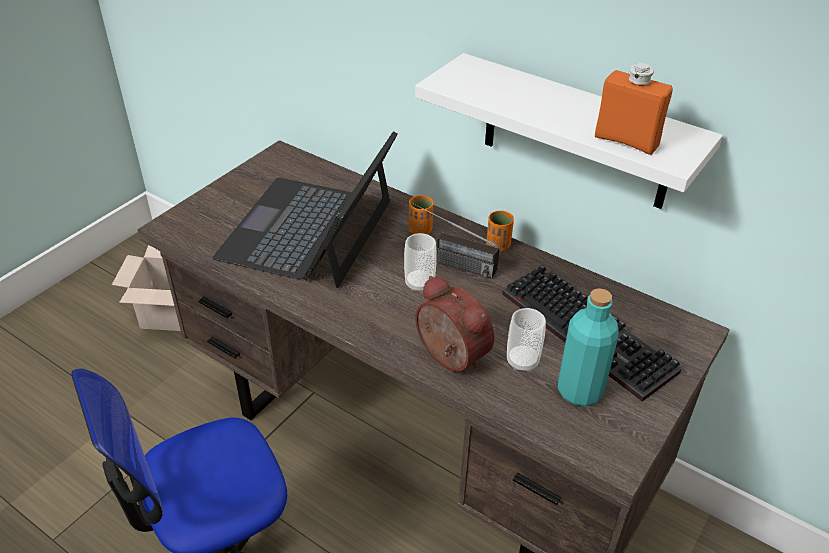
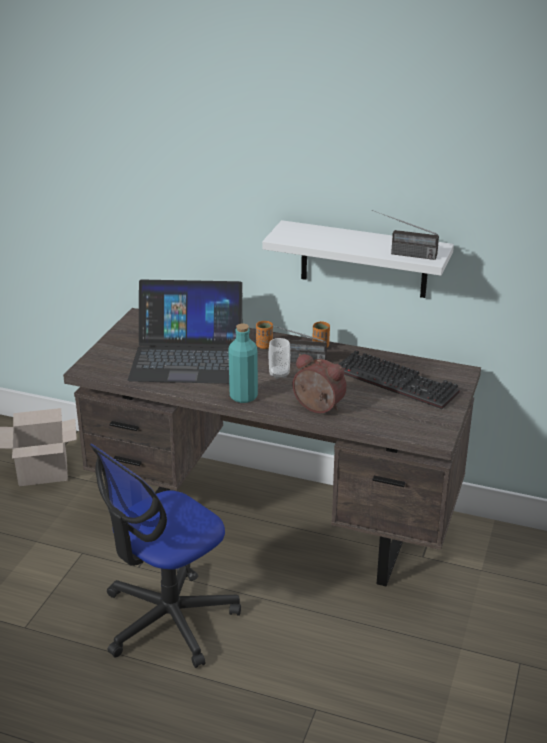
camera: 15 degrees left, 10 degrees down
laptop [212,131,398,288] -> laptop turned 90 degrees counterclockwise [128,280,243,384]
cup [507,308,546,372] -> none
turquoise bottle [558,288,618,406] -> turquoise bottle moved to [228,323,258,403]
orange bottle [595,63,673,155] -> radio [372,210,439,260]

